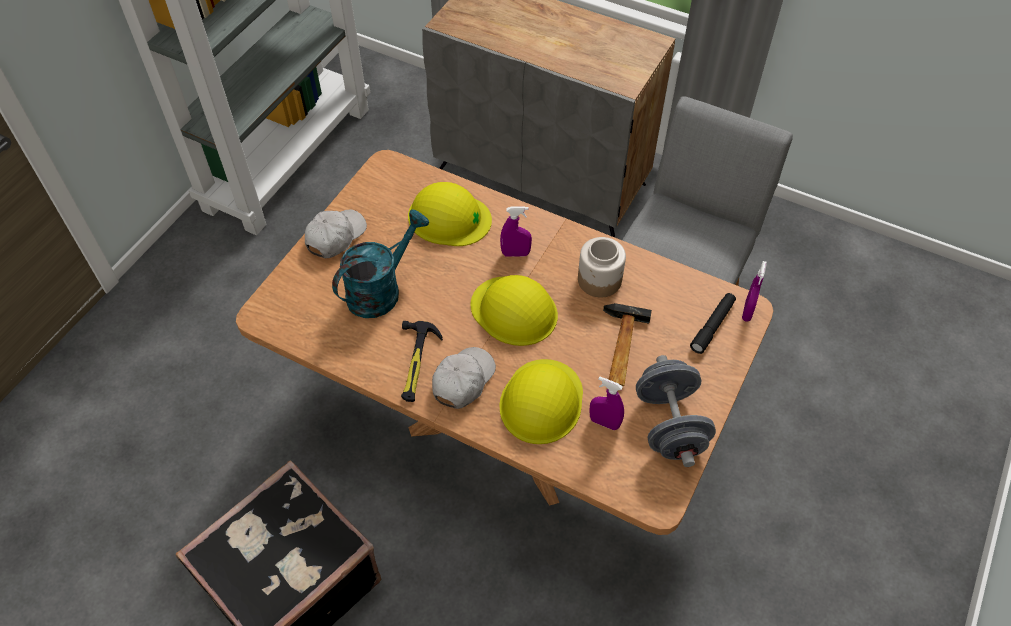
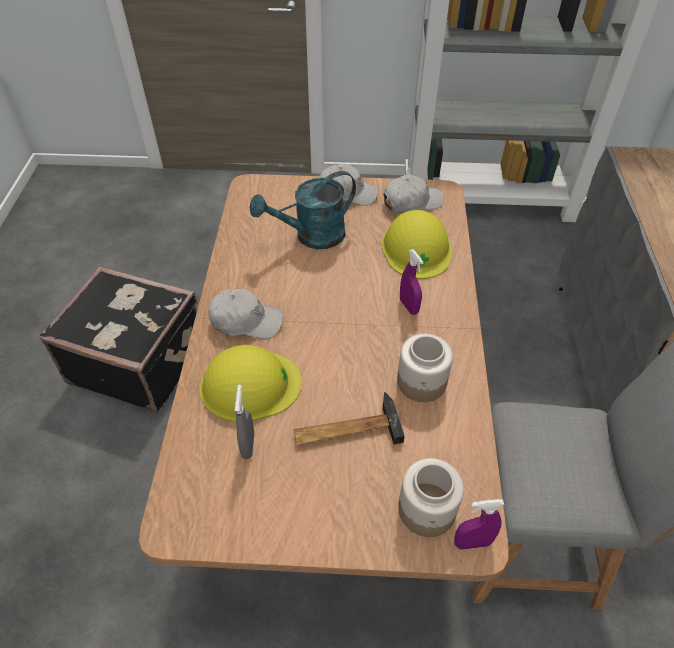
camera: 65 degrees right, 5 degrees down
turquoise watering can [332,210,429,318] -> turquoise watering can turned 135 degrees clockwise [250,171,356,249]
hammer [401,321,443,402] -> none
yellow hard hat [470,275,558,346] -> none
purple spray bottle [589,376,624,430] -> grey spray bottle [235,385,254,459]
grey dumbbell [636,355,716,467] -> none
black flashlight [690,293,736,354] -> jar [398,458,464,537]
none -> white cap [383,174,444,214]

